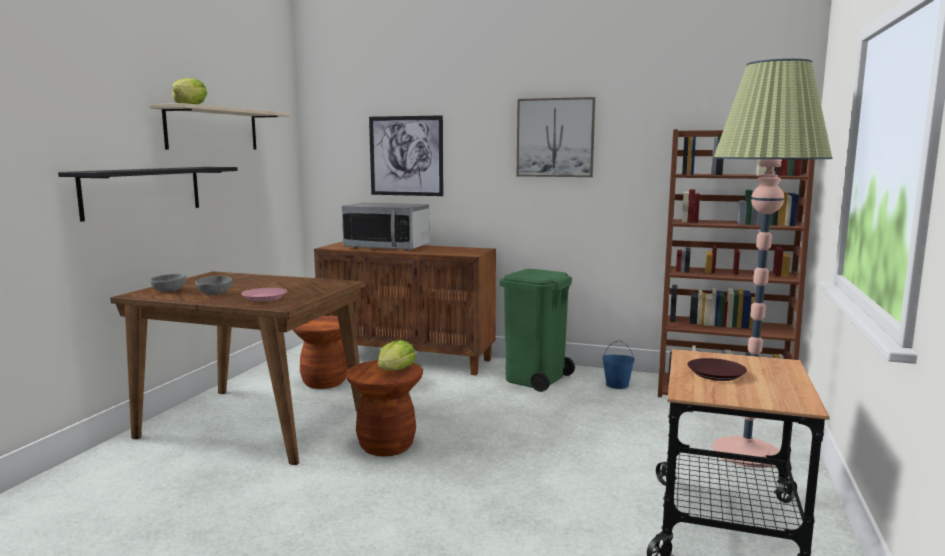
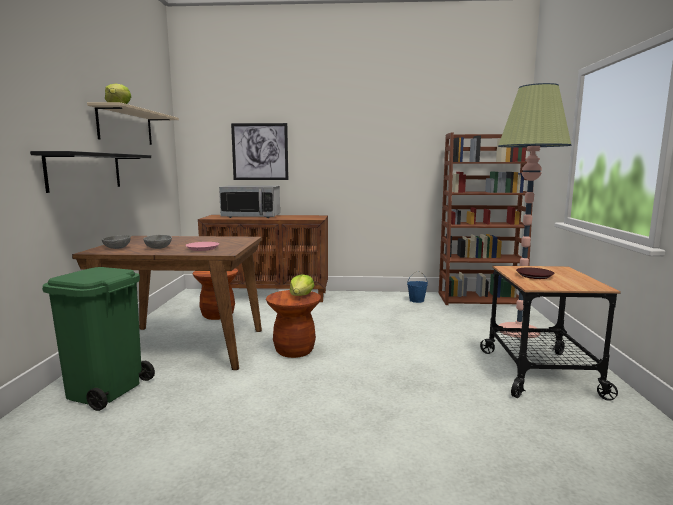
camera: 15 degrees left, 0 degrees up
green trash can [499,269,575,392] -> green trash can moved to [42,267,155,411]
picture [517,97,595,177] -> none

